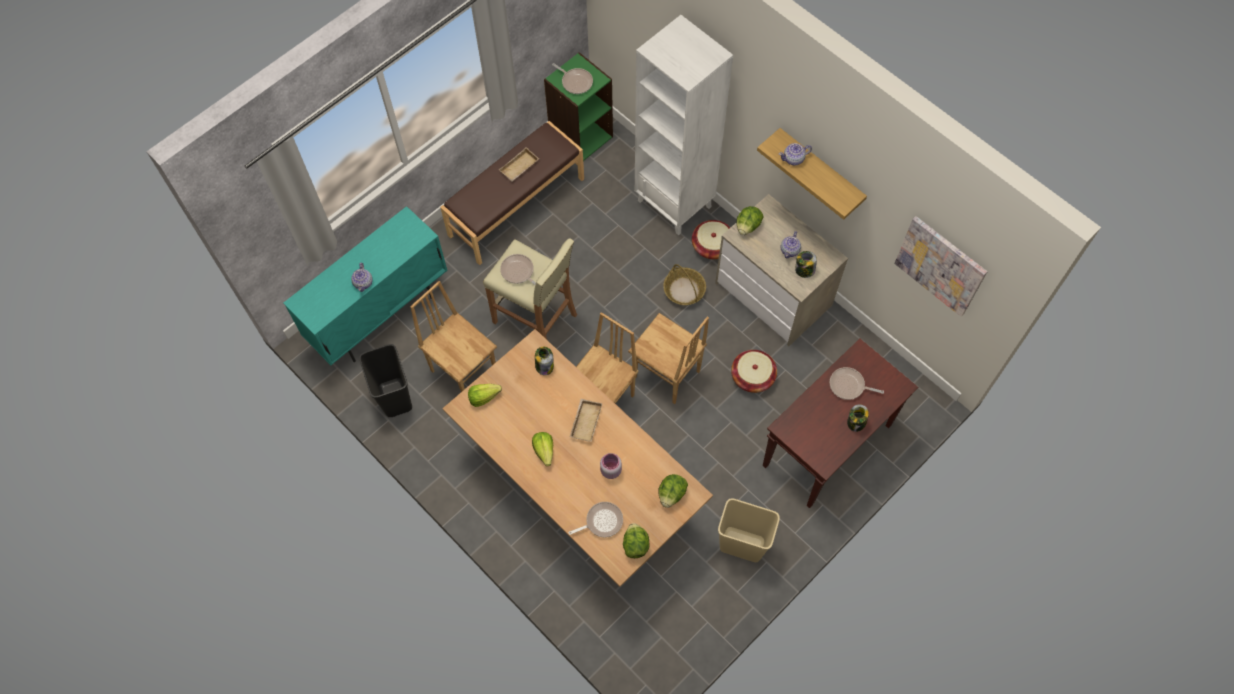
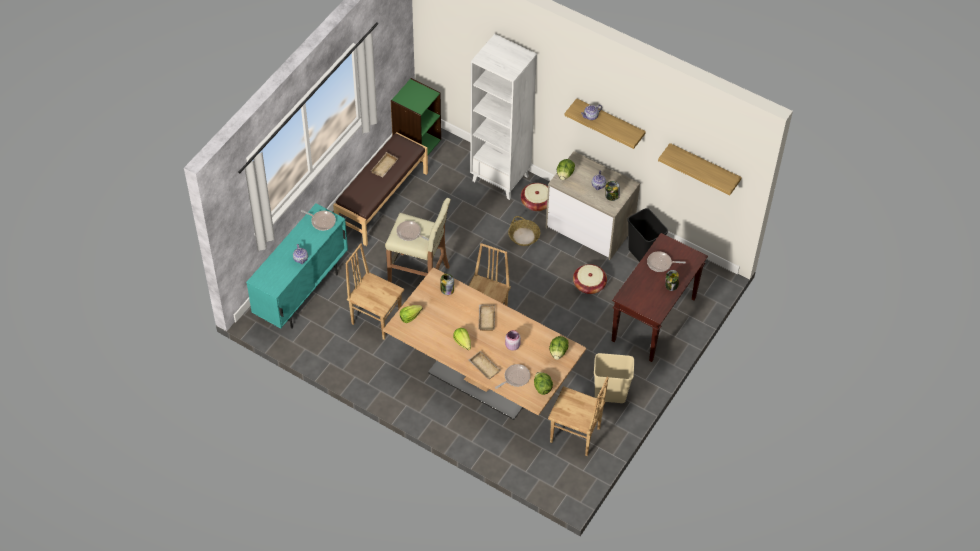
camera: 15 degrees left, 10 degrees down
black trash can [359,344,412,417] -> black trash can moved to [627,208,668,262]
frying pan [552,63,593,94] -> frying pan moved to [301,210,336,231]
brown chair [628,313,709,404] -> brown chair moved to [548,377,609,456]
picture [894,216,987,317] -> shelf [658,143,742,195]
none -> beige tray [469,351,501,379]

